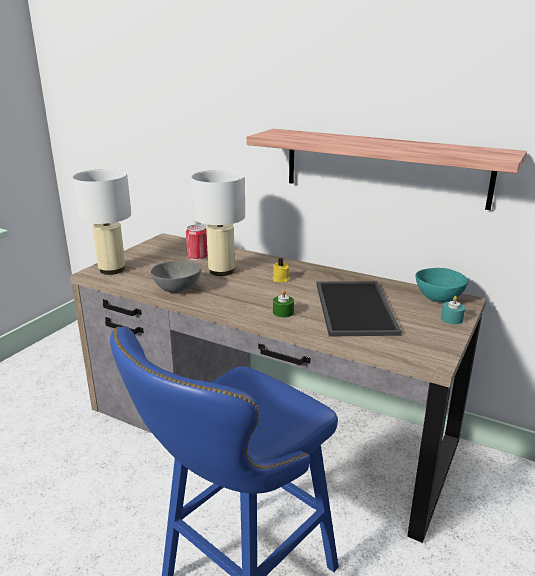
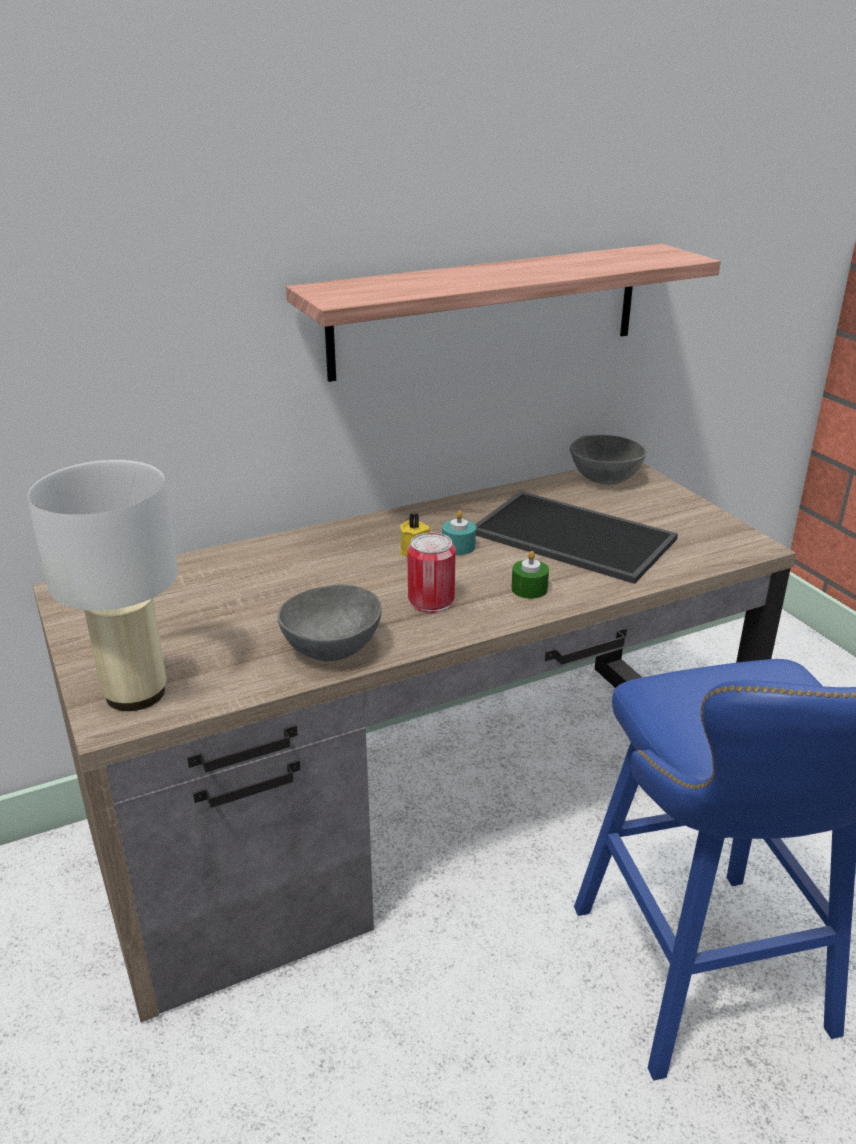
camera: 55 degrees left, 5 degrees up
can [186,225,208,260] -> can moved to [407,533,456,613]
white table lamp [192,170,245,276] -> none
turquoise bowl [416,268,468,302] -> grey bowl [570,435,646,485]
turquoise candle [441,296,465,324] -> turquoise candle moved to [442,510,476,555]

